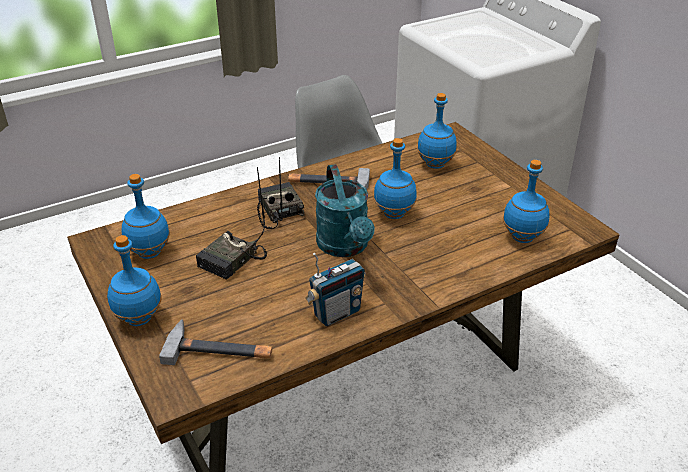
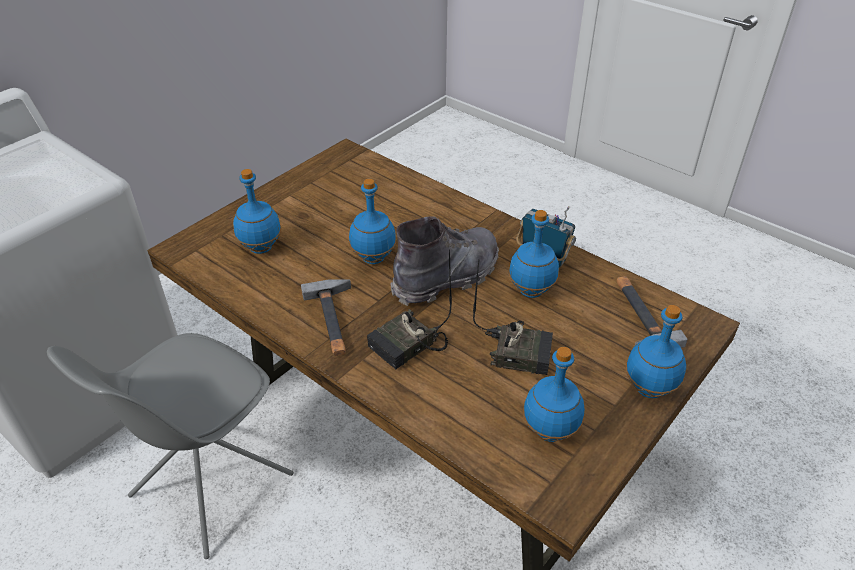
camera: 110 degrees left, 5 degrees up
turquoise watering can [315,164,375,257] -> grey boot [390,216,499,306]
blue bottle [503,160,549,243] -> blue bottle moved to [509,210,559,298]

